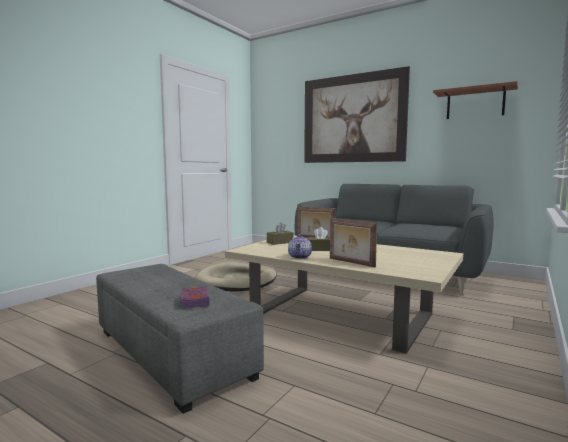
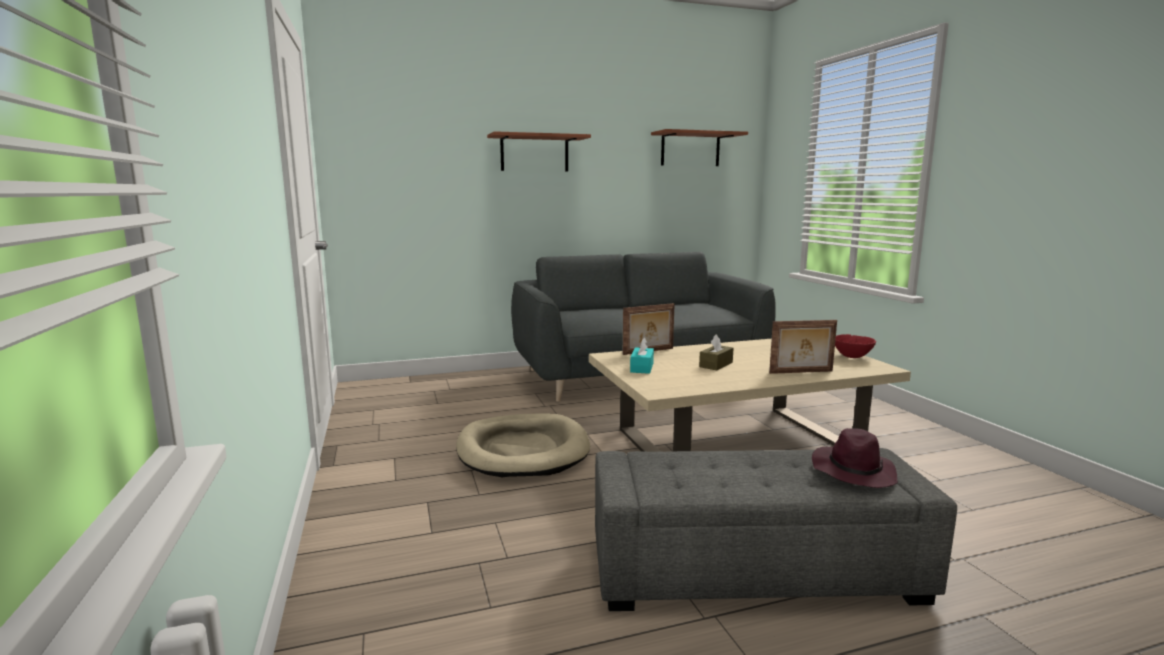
camera: 50 degrees left, 5 degrees up
purple book [180,286,210,309] -> purple hat [812,428,898,488]
brown tissue box [267,222,294,245] -> turquoise tissue box [630,337,654,374]
teapot [288,234,312,259] -> none
picture [304,66,410,163] -> shelf [487,131,591,171]
none -> red bowl [835,334,876,358]

